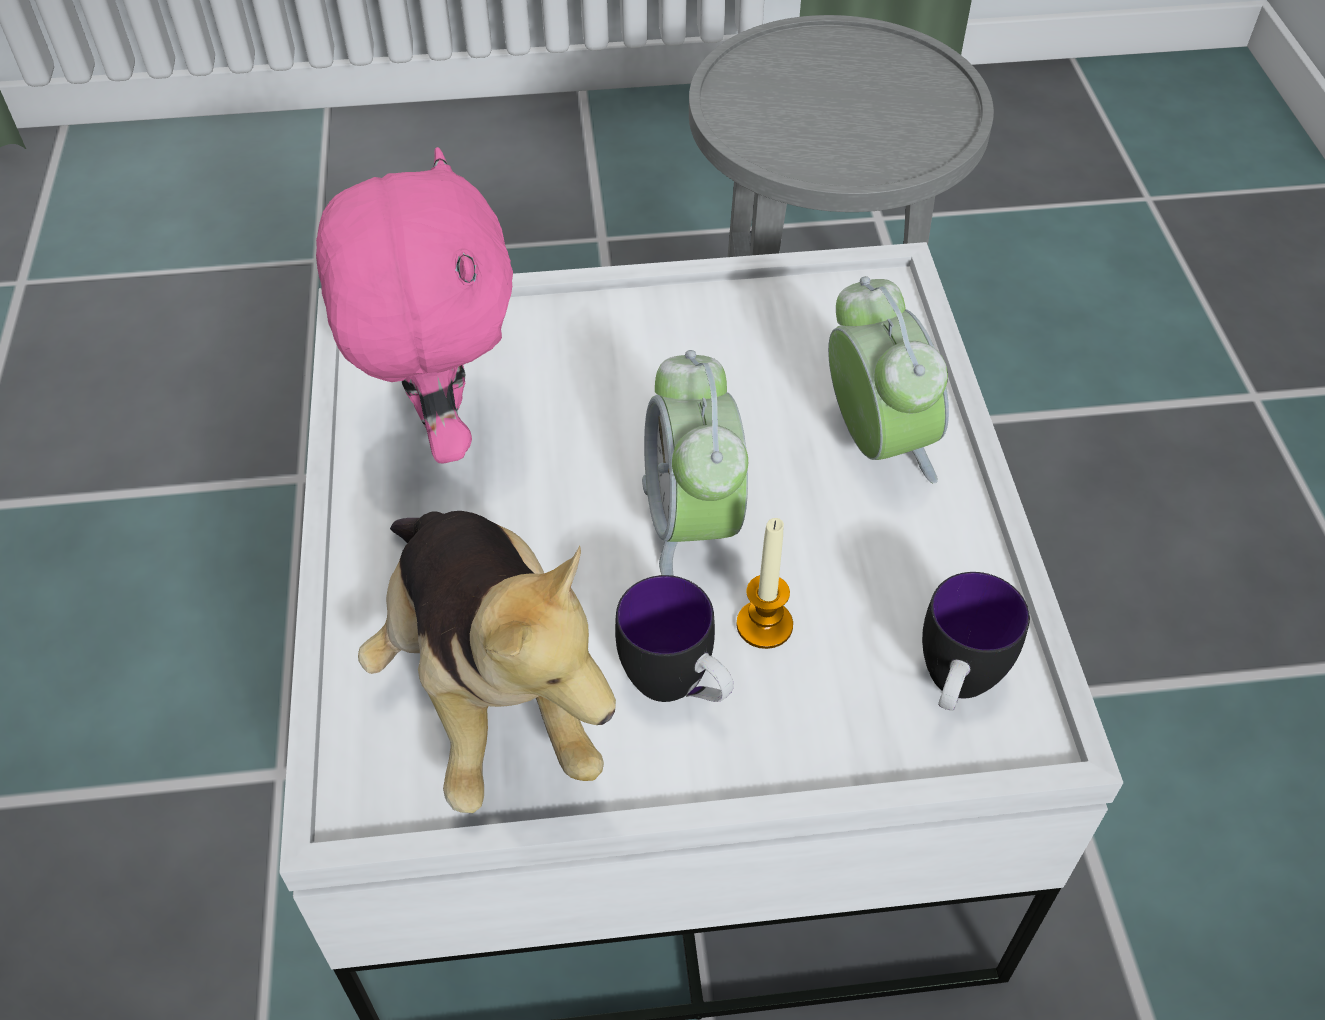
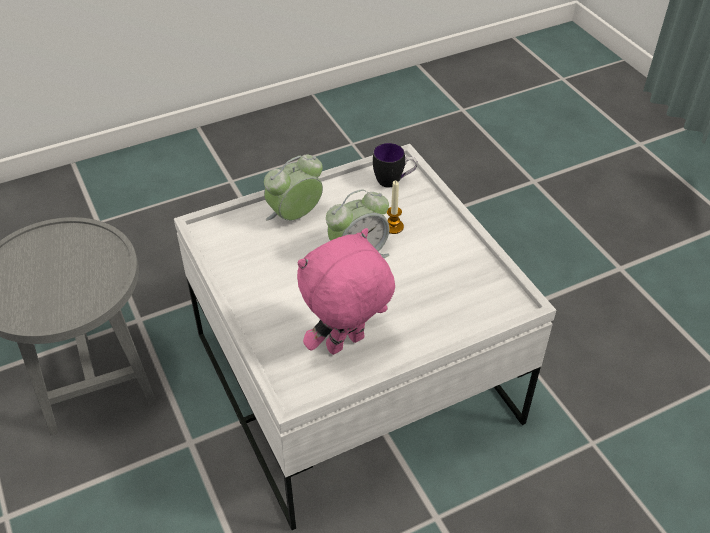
camera: 110 degrees left, 5 degrees down
plush toy [358,511,616,813] -> none
mug [615,575,734,702] -> none

